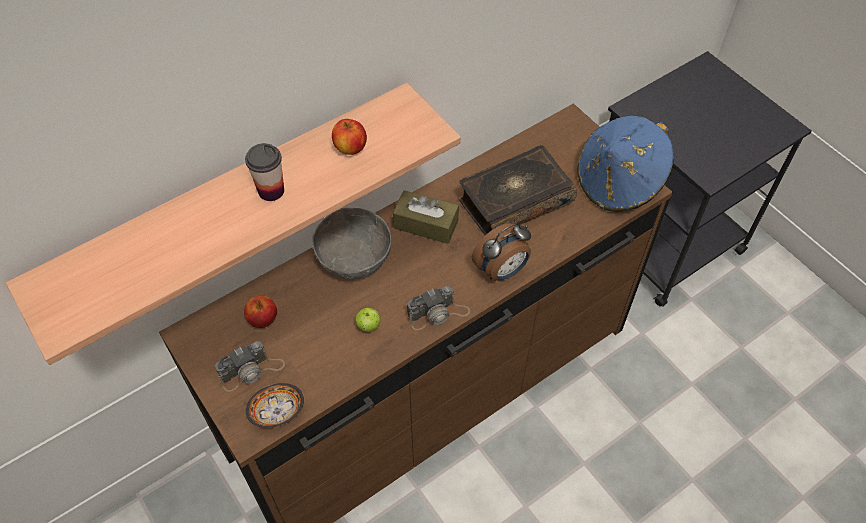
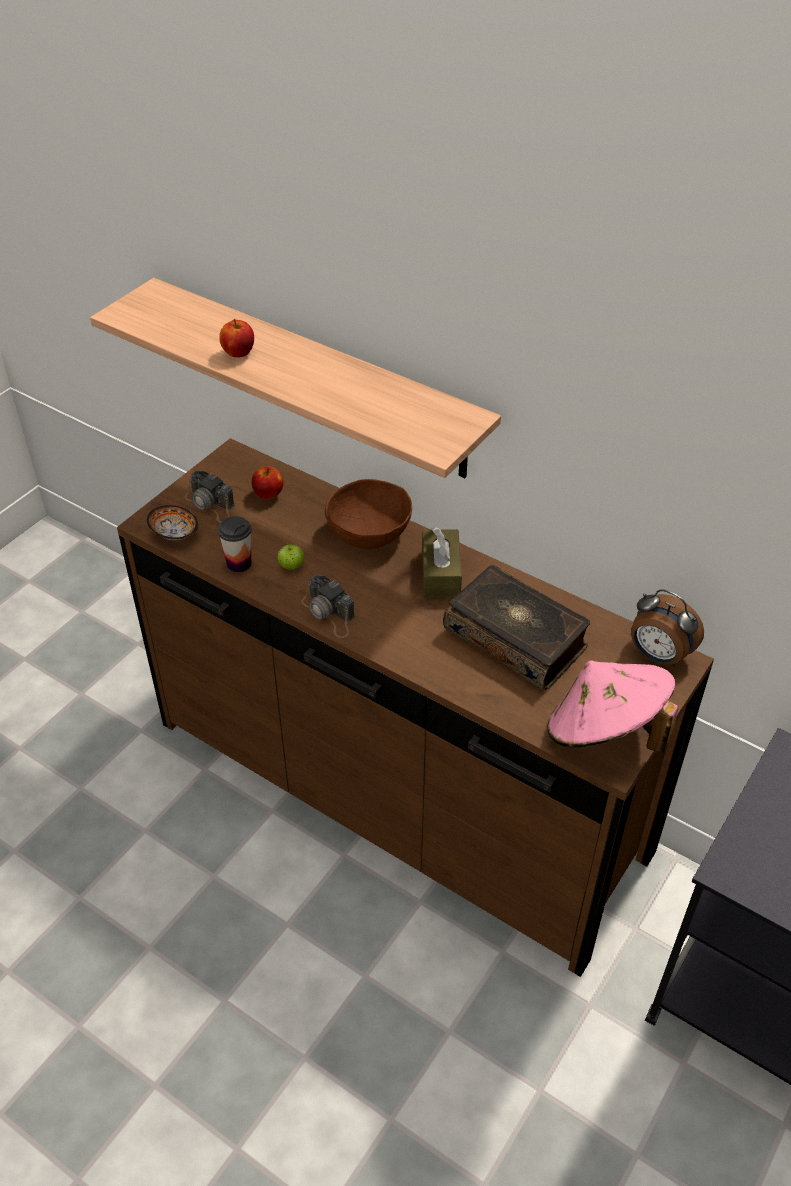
camera: 70 degrees right, 10 degrees down
cup [245,143,284,201] -> cup moved to [218,516,252,572]
grey bowl [312,208,391,279] -> brown bowl [325,479,412,549]
apple [332,119,367,155] -> apple moved to [219,319,254,358]
alarm clock [472,223,531,281] -> alarm clock moved to [631,589,704,666]
blue hat [578,116,674,212] -> pink hat [547,660,679,753]

